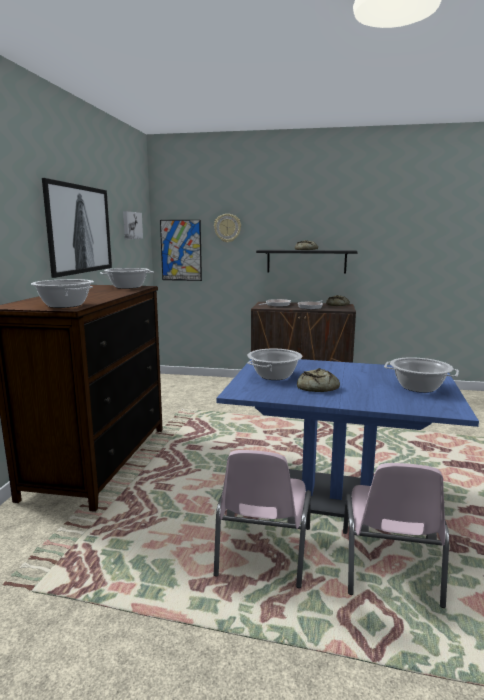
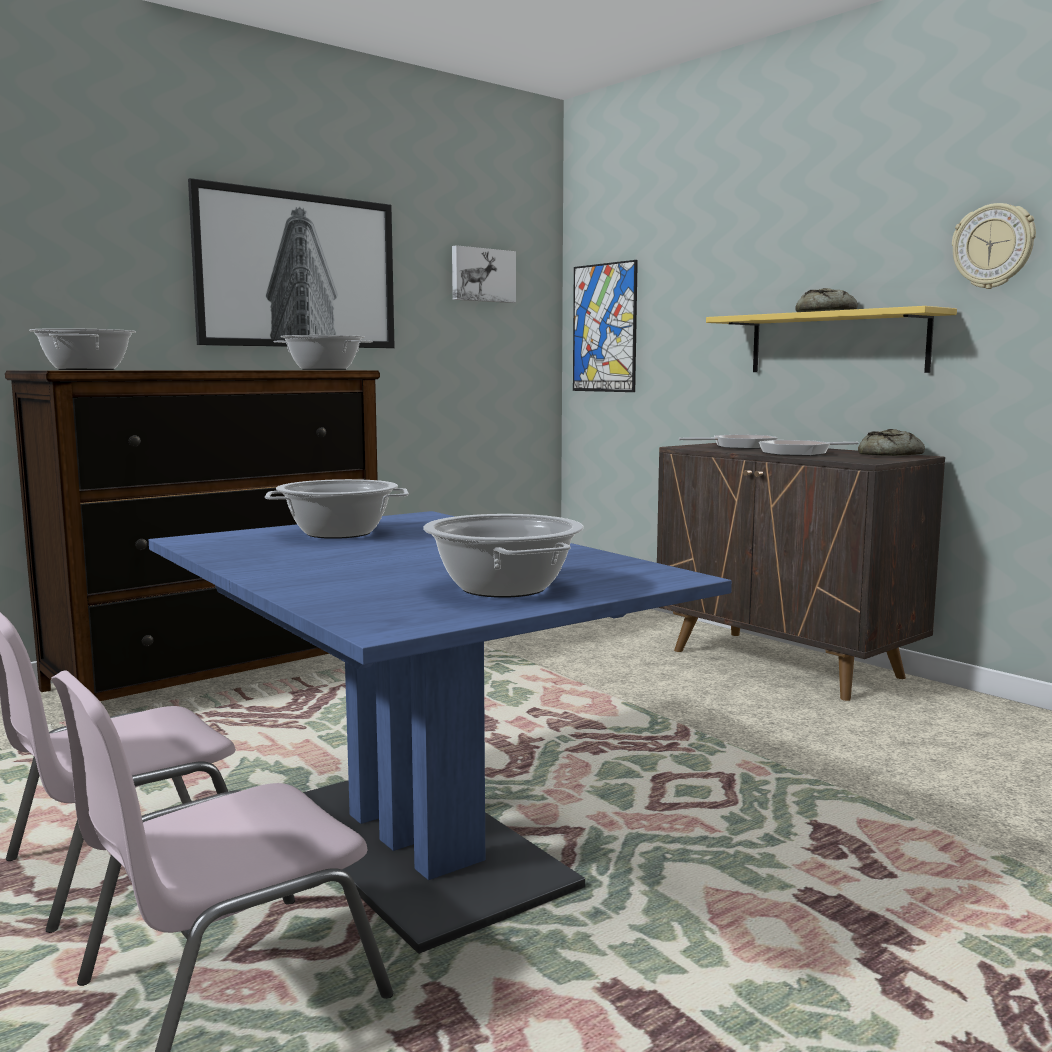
camera: 40 degrees right, 5 degrees down
wall clock [214,214,241,243] -> wall clock moved to [952,203,1036,289]
black shelf [256,250,358,274] -> yellow shelf [706,306,957,373]
bread [297,368,340,392] -> none

